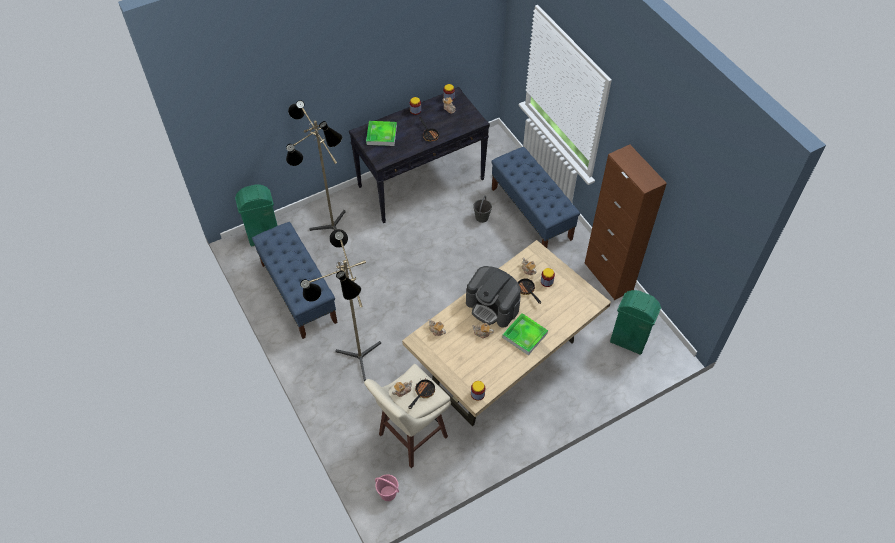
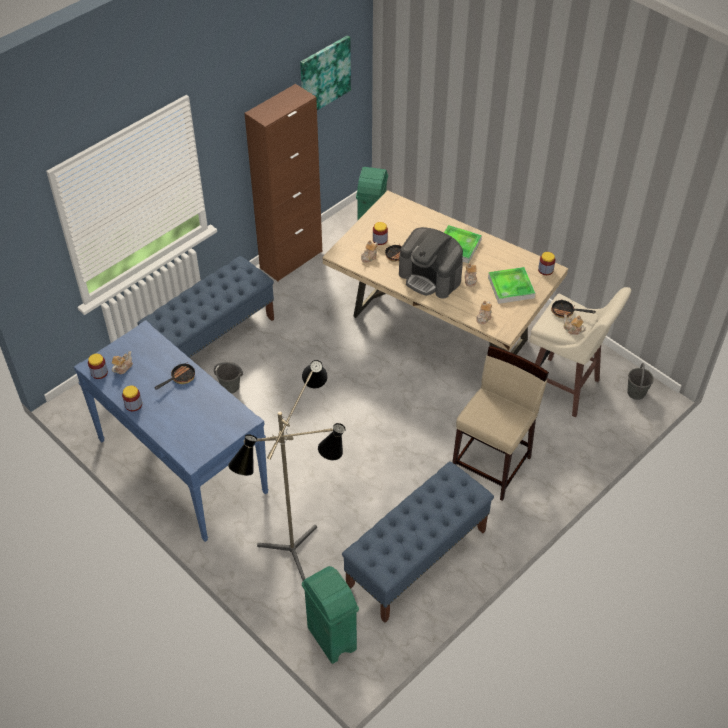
camera: 105 degrees left, 5 degrees down
floor lamp [300,229,381,381] -> beige stool [452,346,549,501]
black console table [349,87,490,223] -> blue console table [74,320,269,542]
tray [366,121,397,146] -> tray moved to [488,267,535,304]
pink bucket [375,474,399,501] -> grey bucket [627,363,654,400]
coffee machine [466,266,521,328] -> coffee machine turned 105 degrees clockwise [399,227,463,299]
none -> picture [300,35,351,110]

